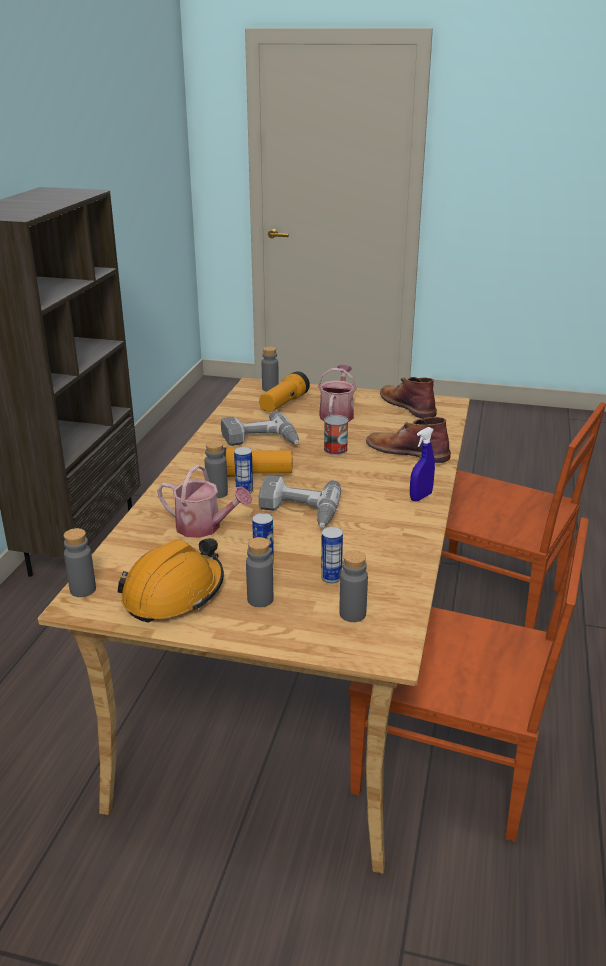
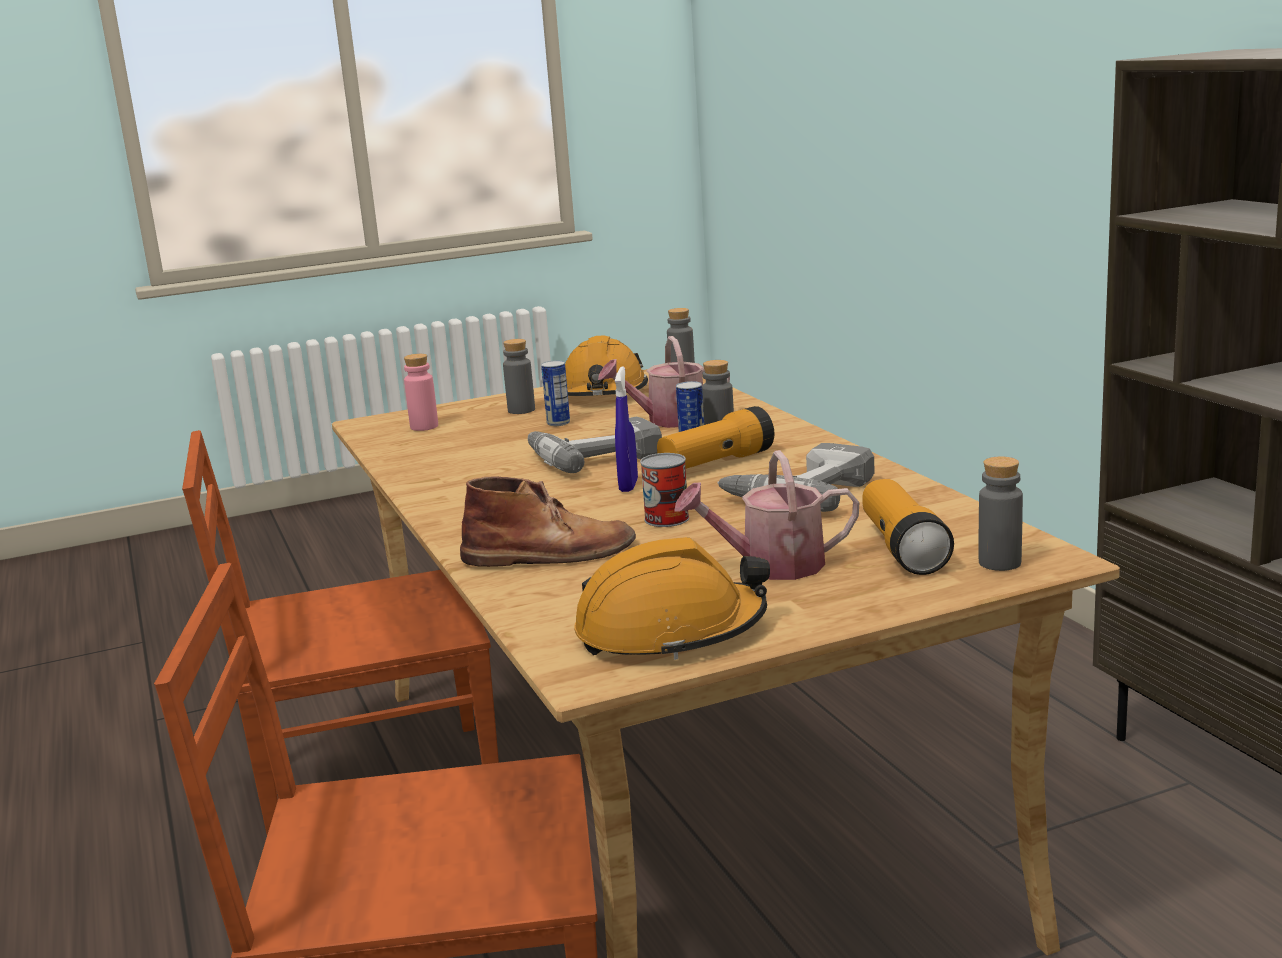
camera: 145 degrees right, 10 degrees down
watering can [318,364,357,422] -> watering can turned 105 degrees clockwise [674,450,859,580]
can [321,527,343,583] -> none
grey bottle [339,551,368,622] -> pink bottle [404,354,438,431]
brown boot [380,377,437,419] -> orange hard hat [574,537,770,660]
blue spray bottle [410,427,435,501] -> blue spray bottle moved to [615,366,638,492]

